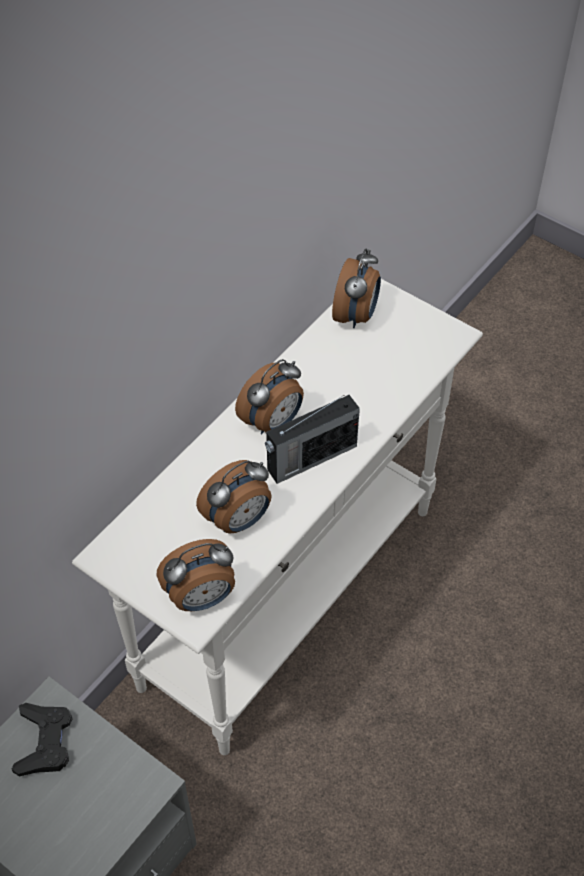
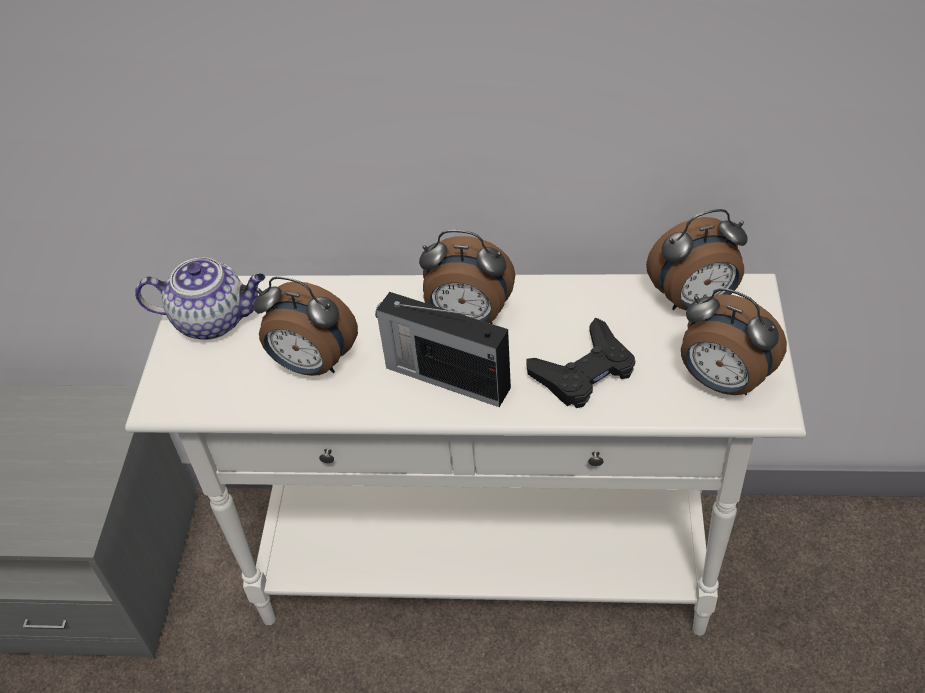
camera: 60 degrees right, 5 degrees down
black game controller [12,703,73,776] -> black game controller moved to [526,317,636,408]
alarm clock [157,539,235,611] -> alarm clock moved to [681,288,787,395]
none -> teapot [135,257,265,340]

